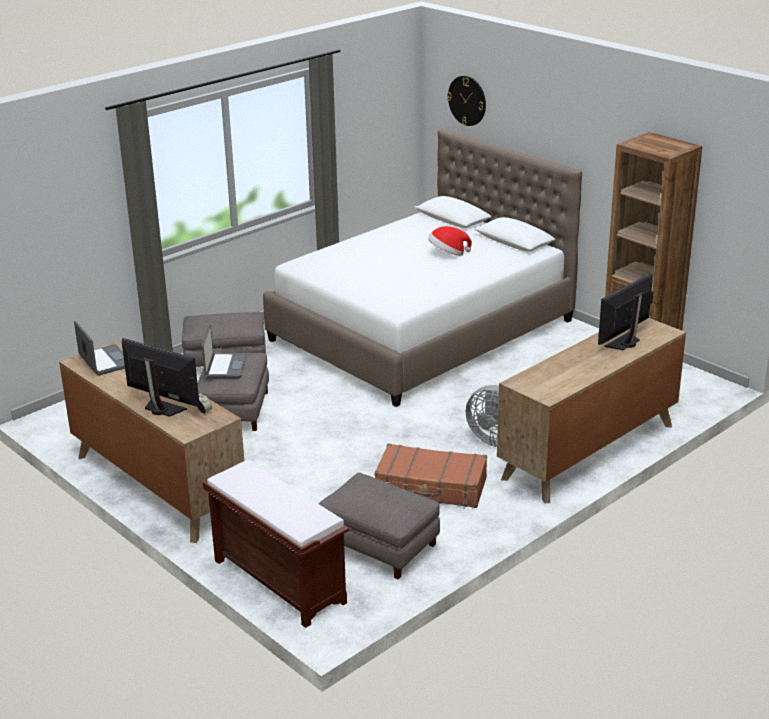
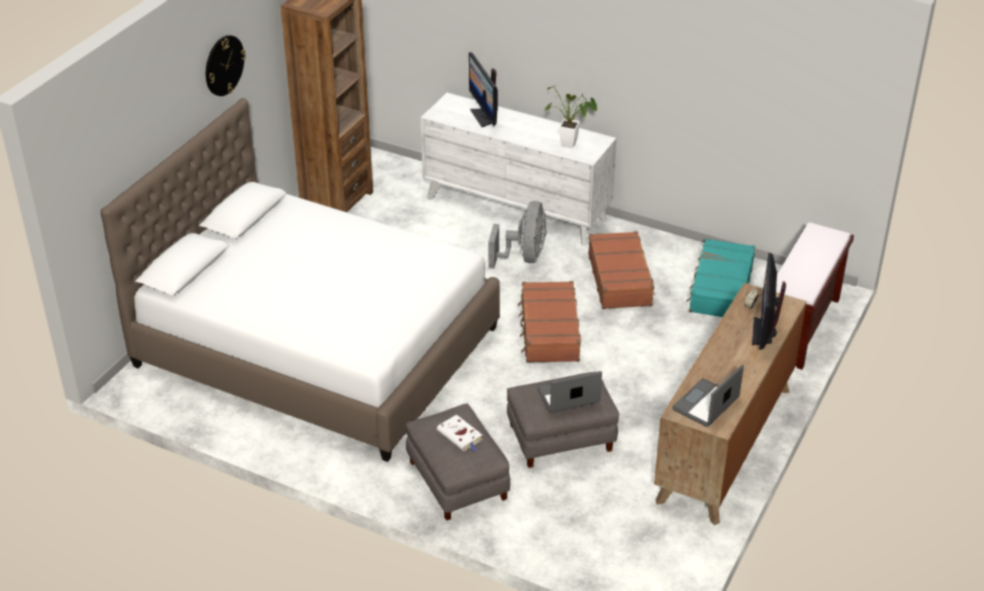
camera: 110 degrees left, 10 degrees up
grey ottoman [319,473,440,580] -> turquoise suitcase [686,238,755,317]
hat [428,226,472,256] -> none
wall clock [447,76,486,126] -> wall clock moved to [206,35,246,96]
brown dresser [497,318,686,504] -> white dresser [420,93,617,246]
monitor [598,273,653,350] -> monitor turned 45 degrees clockwise [469,52,498,127]
none -> white book [437,415,482,452]
none -> brown suitcase [518,281,581,363]
none -> potted plant [545,86,597,148]

